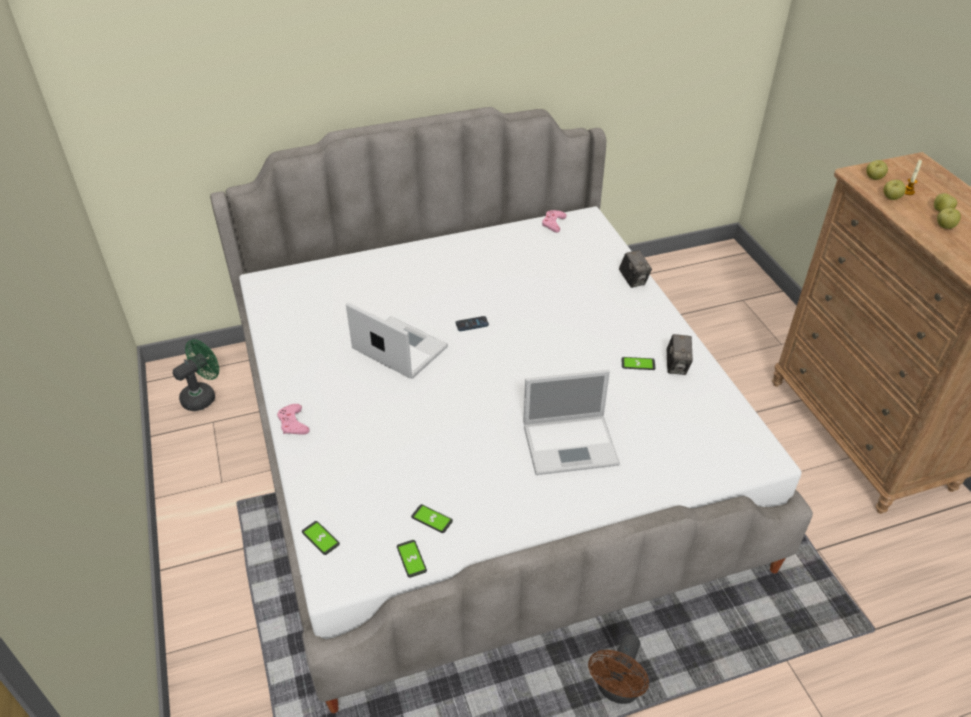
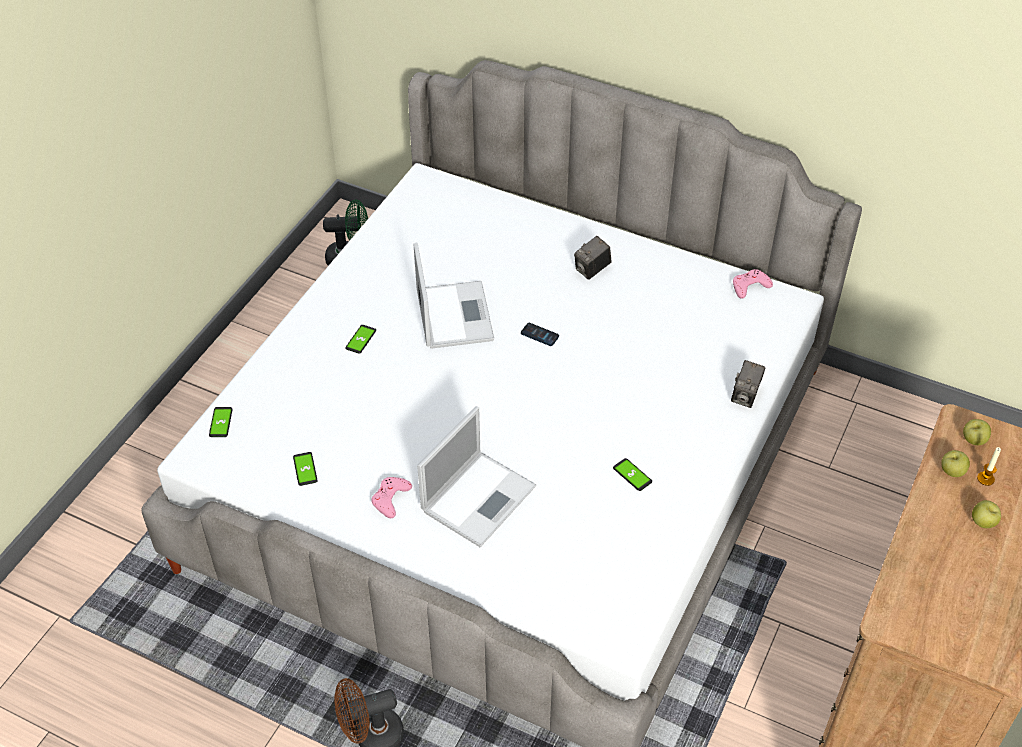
camera: 45 degrees right, 5 degrees up
pink game controller [277,404,310,435] -> pink game controller moved to [371,477,412,518]
phone [397,540,427,578] -> phone moved to [345,325,376,354]
laptop [523,370,620,475] -> laptop turned 90 degrees counterclockwise [417,406,536,547]
camera [666,334,693,375] -> camera moved to [574,236,612,280]
apple [937,208,961,229] -> none

